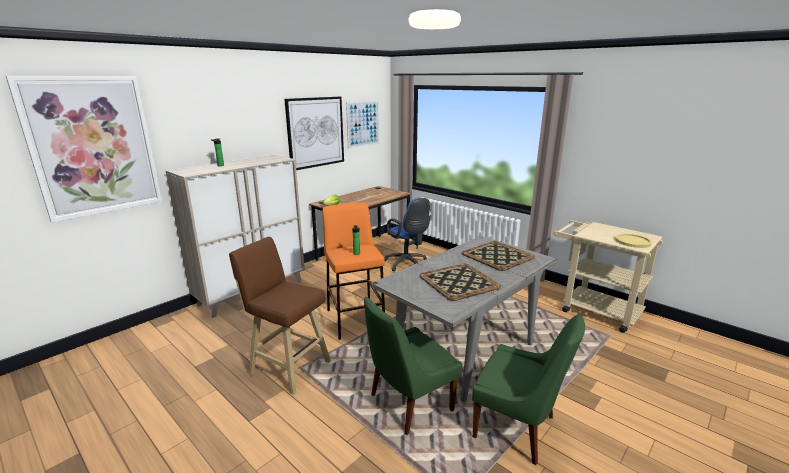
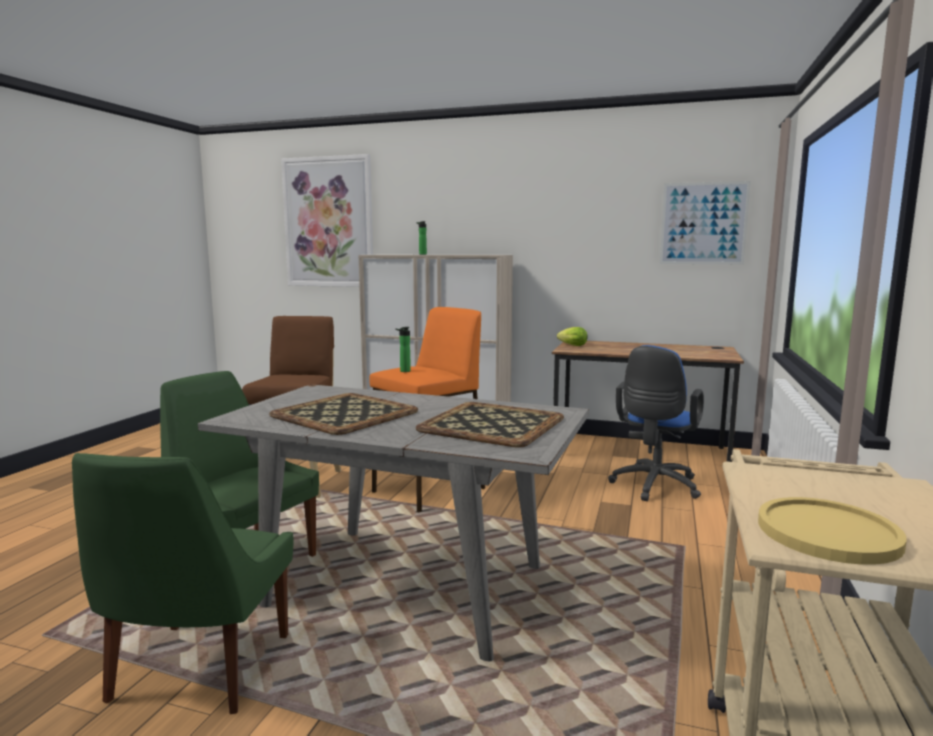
camera: 65 degrees right, 10 degrees down
picture [284,97,344,170] -> none

